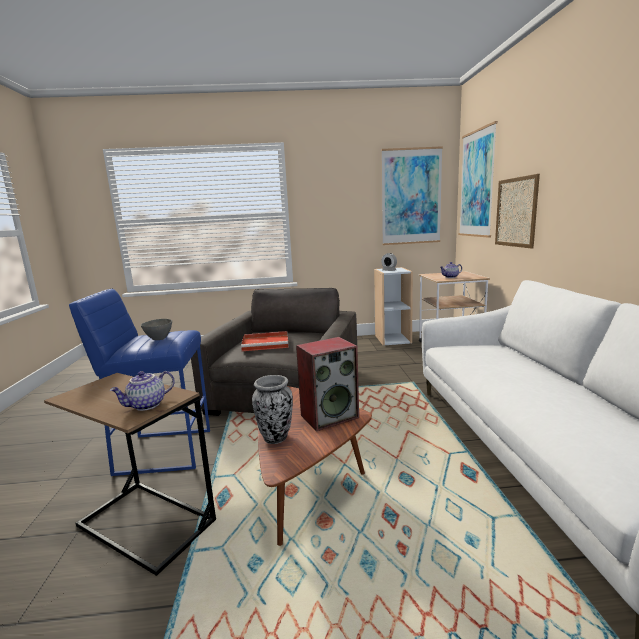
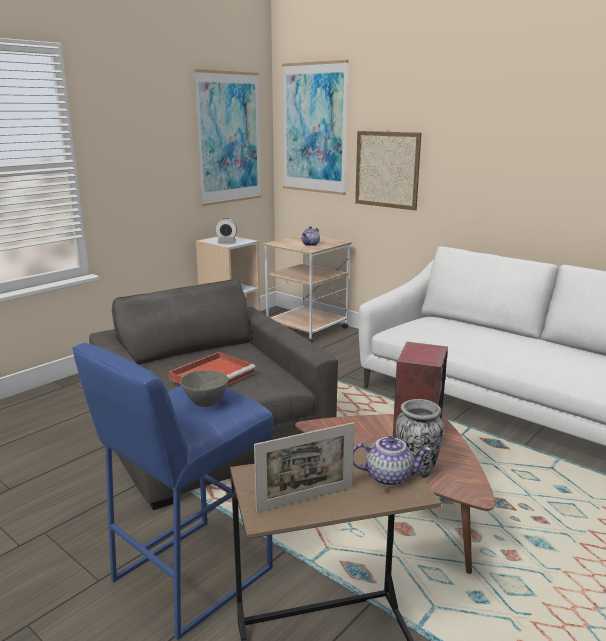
camera: 45 degrees left, 5 degrees up
teapot [109,371,175,411] -> teapot turned 90 degrees counterclockwise [353,436,431,486]
none -> picture frame [254,422,355,512]

